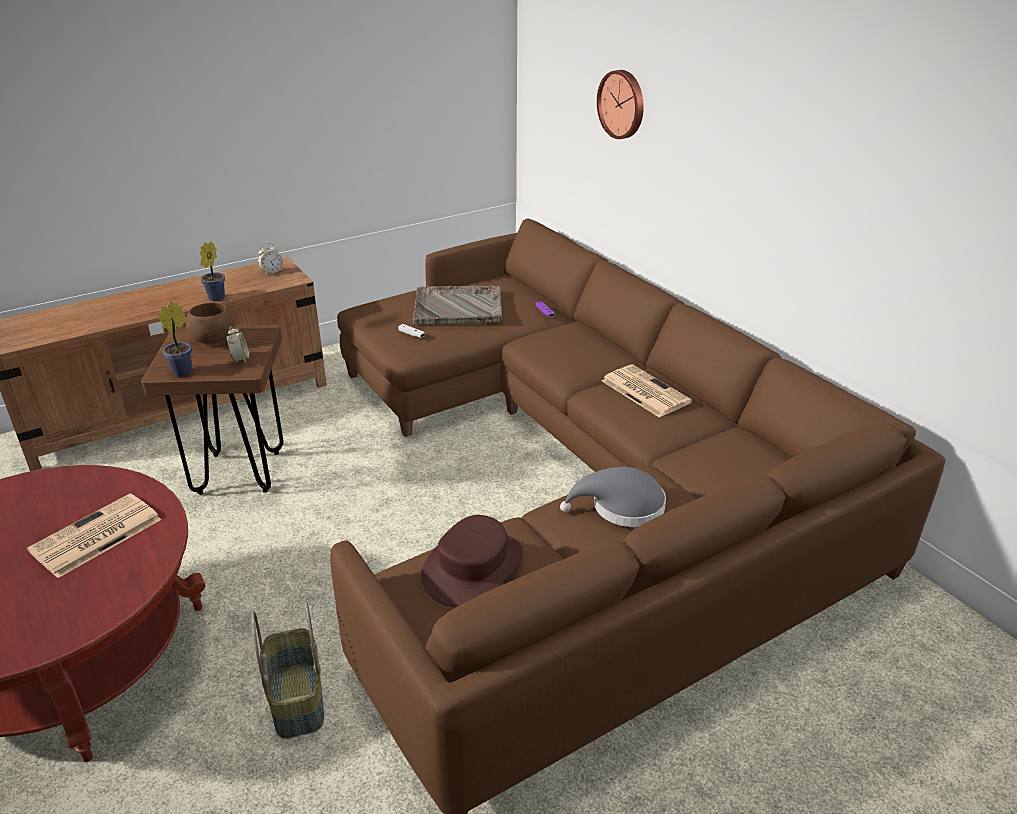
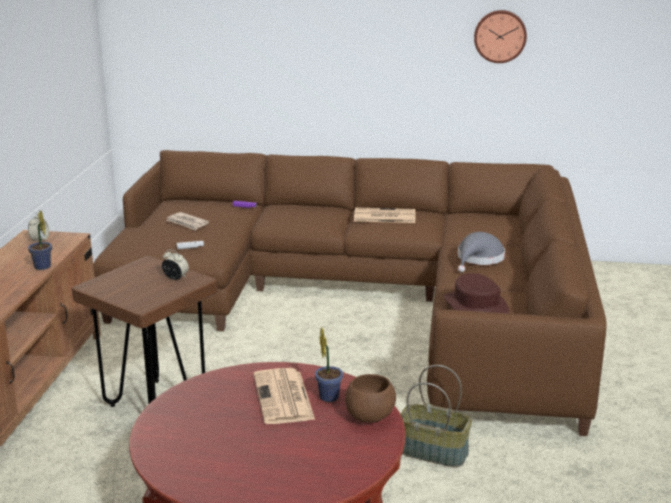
camera: 50 degrees left, 10 degrees down
potted plant [158,301,192,377] -> potted plant moved to [315,327,343,402]
brown bowl [186,302,234,344] -> brown bowl moved to [345,374,396,423]
grey tray [412,286,502,324] -> newspaper [166,212,209,231]
wall clock [597,70,644,139] -> wall clock moved to [474,10,527,63]

